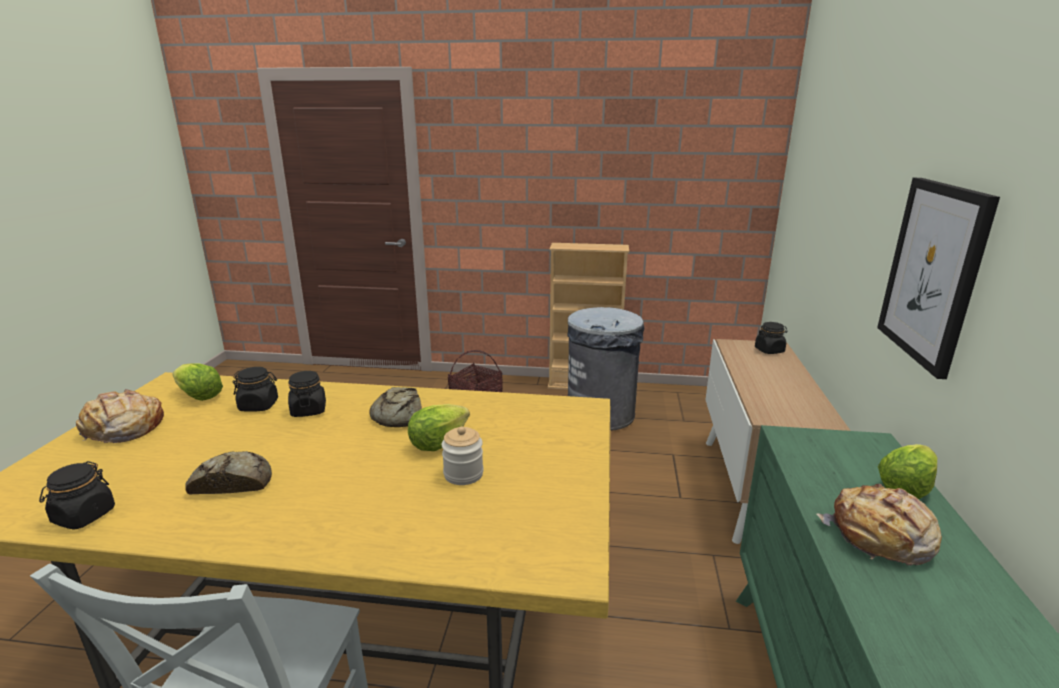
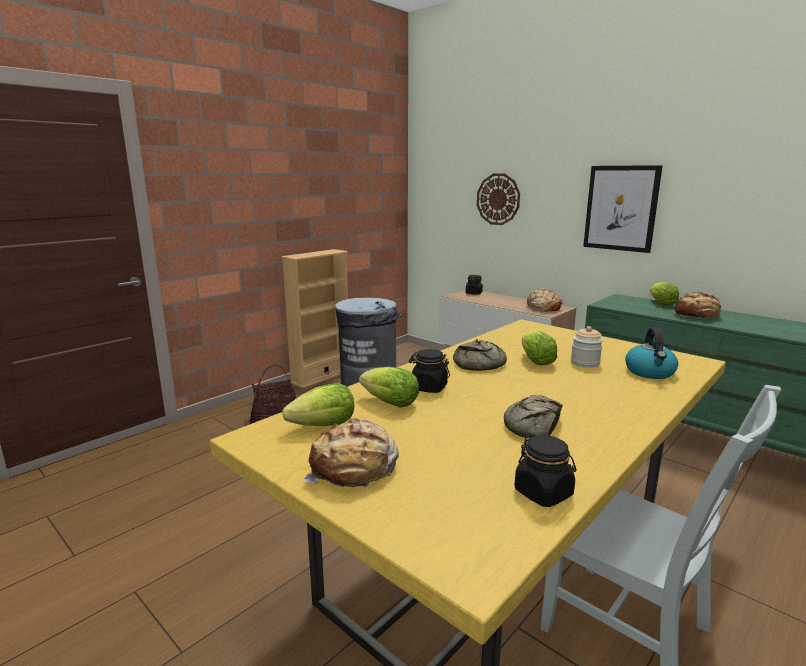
camera: 55 degrees left, 5 degrees down
black jar [233,367,278,412] -> lettuce [359,367,419,408]
none -> wall clock [477,174,520,225]
none -> bread [527,288,563,312]
none -> kettle [625,327,679,379]

